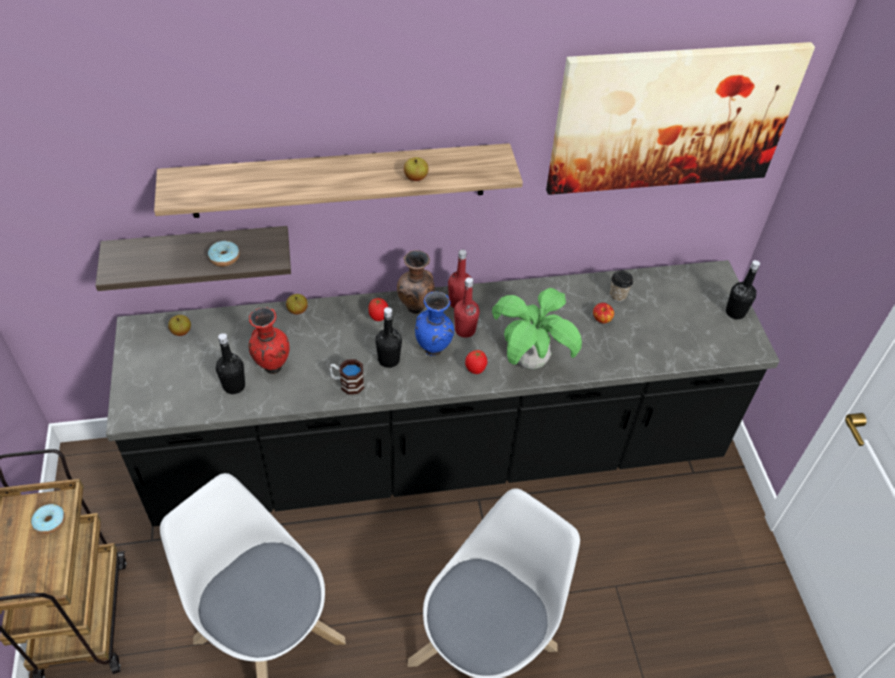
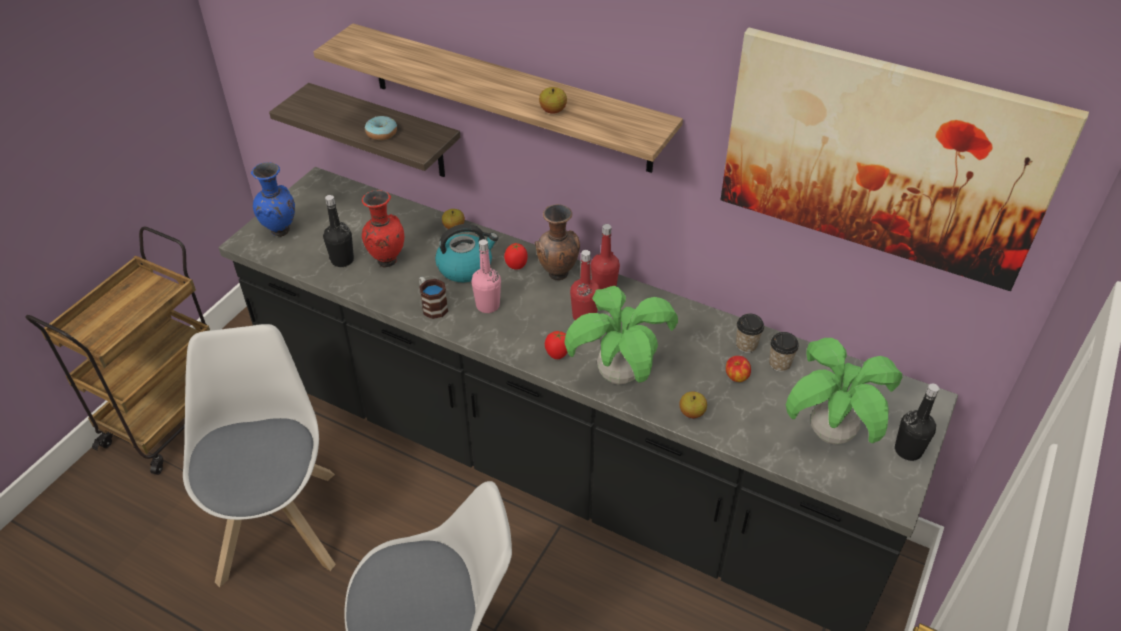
camera: 40 degrees right, 5 degrees down
donut [31,504,65,534] -> none
apple [168,315,191,336] -> apple moved to [679,391,707,418]
black bottle [375,307,402,368] -> pink bottle [471,239,501,313]
blue vase [415,292,454,356] -> blue vase moved to [251,162,295,237]
none -> kettle [435,224,498,282]
none -> cup [736,314,764,353]
none -> potted plant [786,338,902,445]

